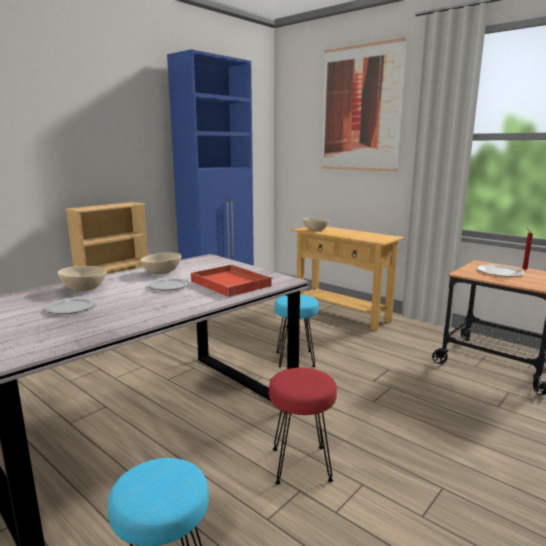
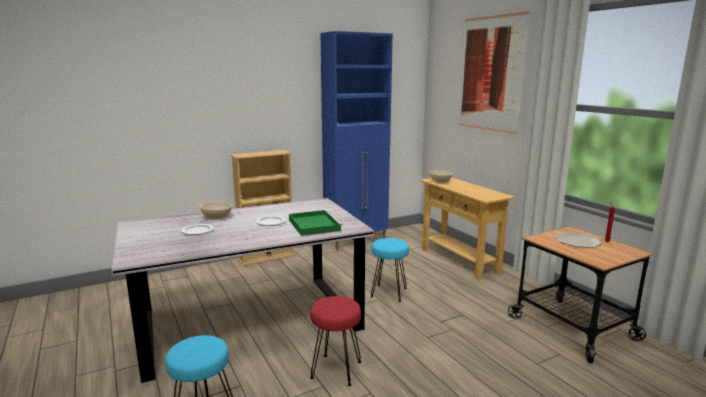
camera: 20 degrees right, 0 degrees up
beige bowl [140,252,181,274] -> none
red tray [191,264,273,297] -> green tray [289,210,343,236]

